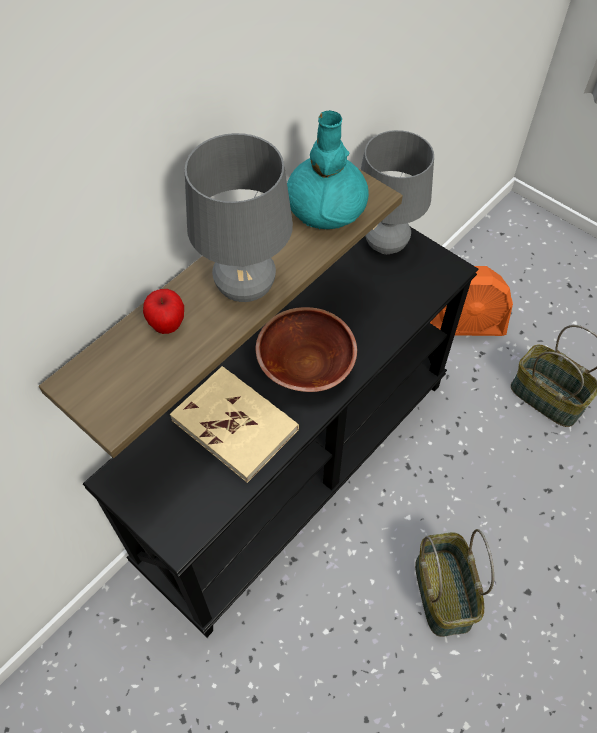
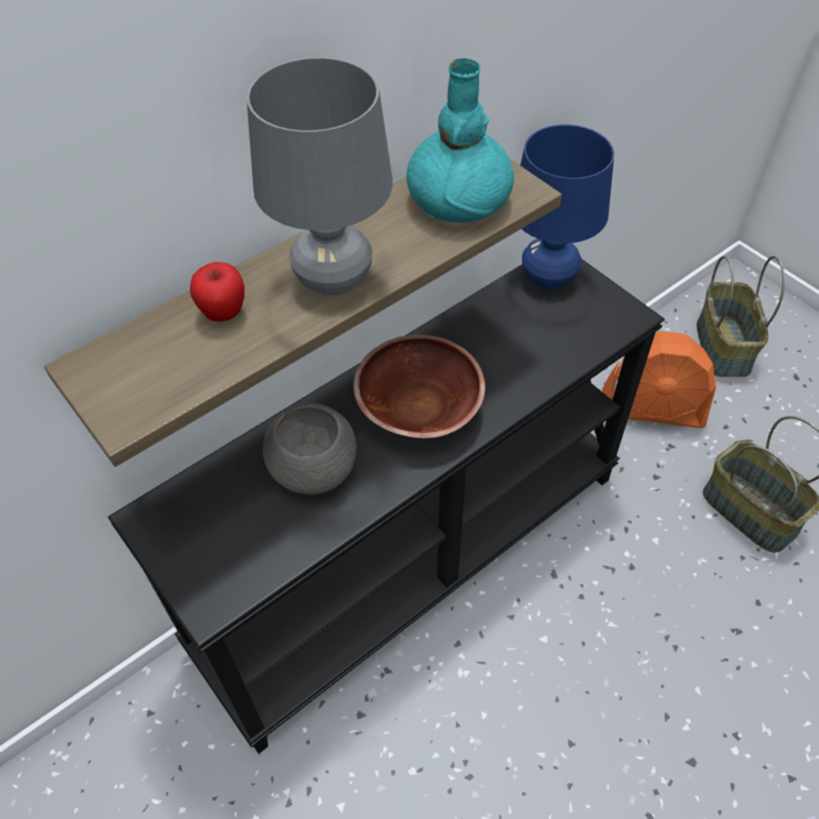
camera: 10 degrees right, 5 degrees down
beige book [170,366,299,483] -> grey bowl [263,403,356,495]
grey table lamp [361,130,434,254] -> blue table lamp [520,124,614,289]
basket [415,529,494,637] -> basket moved to [697,256,785,377]

